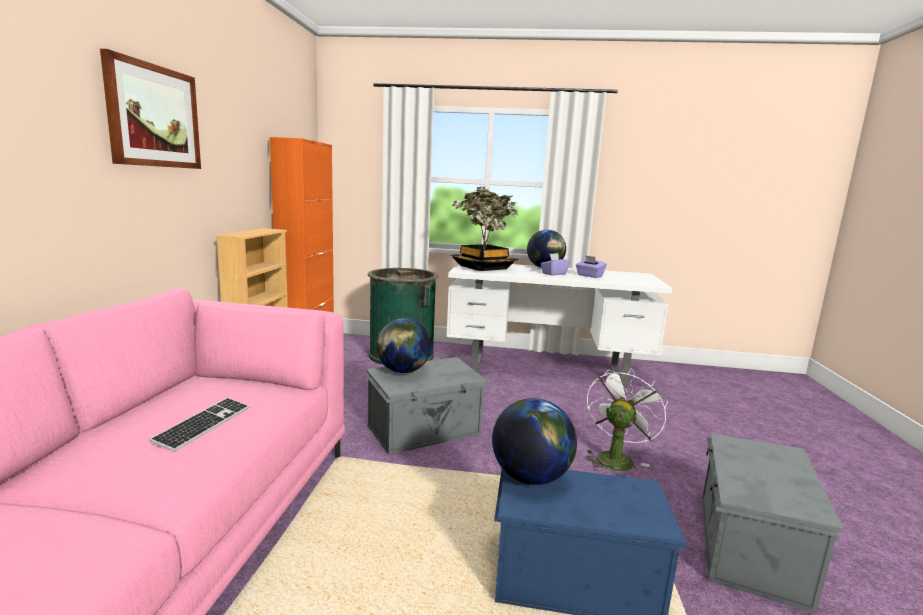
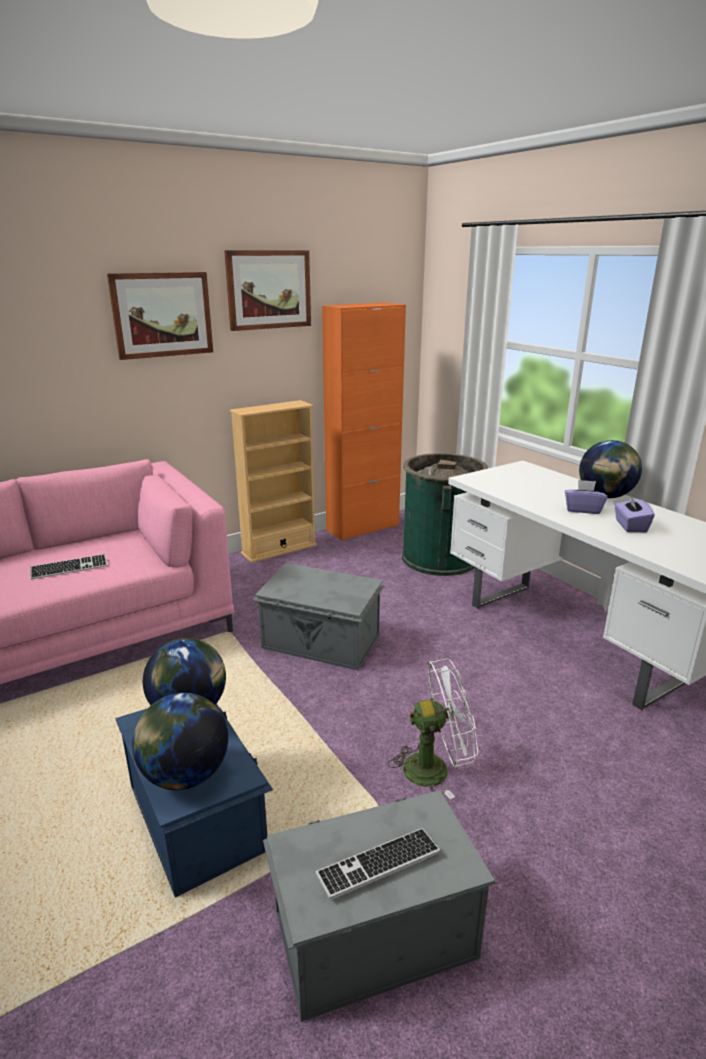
camera: 50 degrees right, 10 degrees up
globe [376,318,431,373] -> globe moved to [132,693,228,790]
potted plant [450,186,519,271] -> none
none -> picture [224,250,311,331]
none -> keyboard [316,828,440,900]

